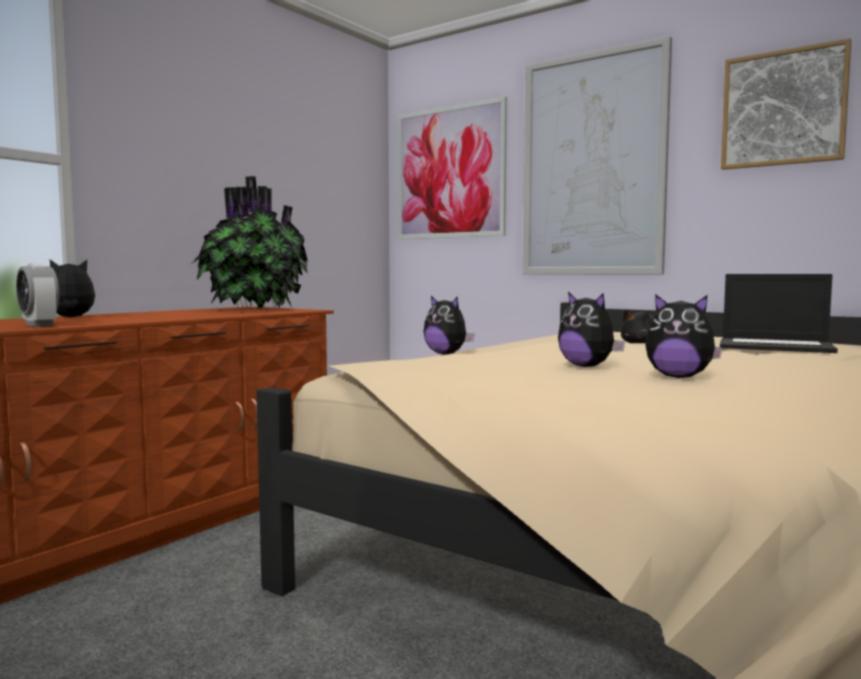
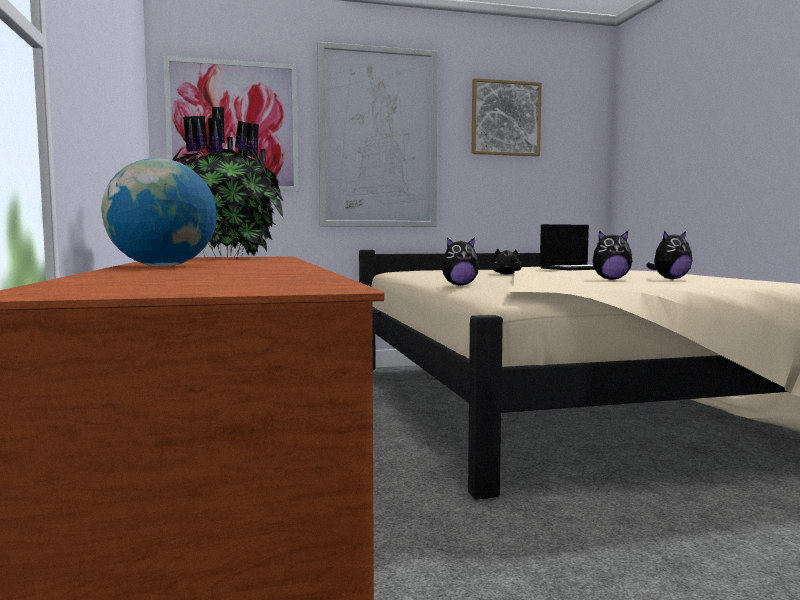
camera: 50 degrees left, 0 degrees up
alarm clock [16,263,59,327] -> none
plush toy [50,260,95,317] -> globe [101,158,217,267]

